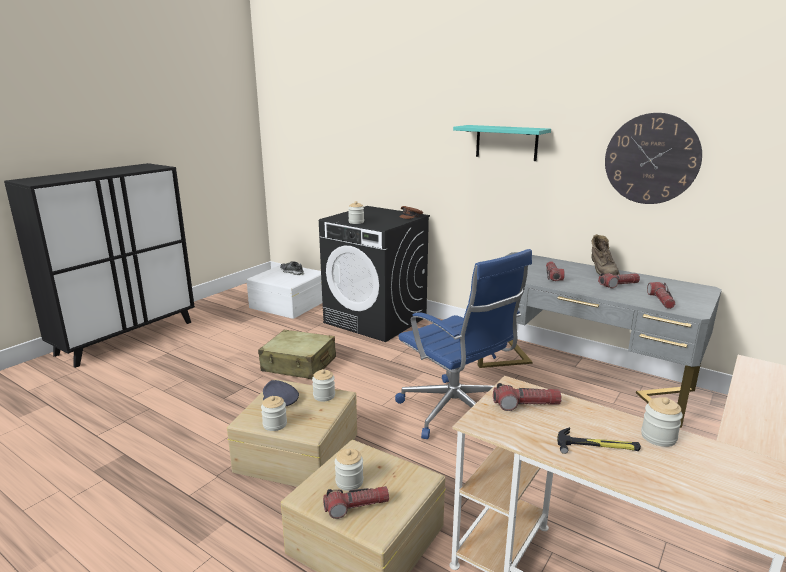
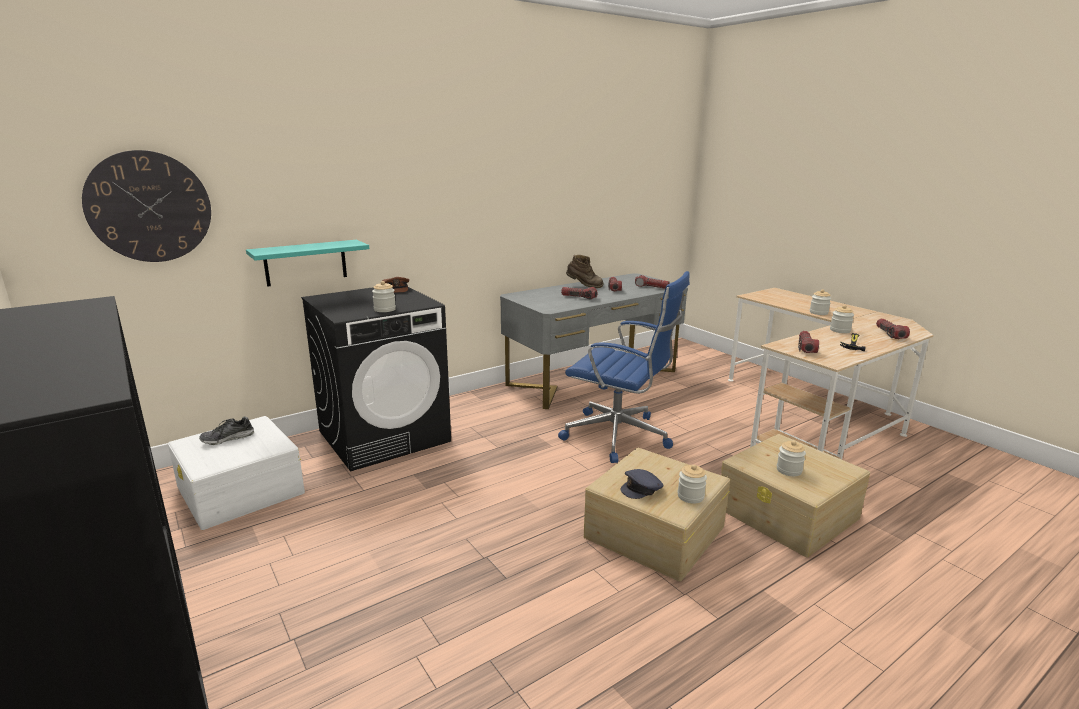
camera: 70 degrees left, 0 degrees up
beige suitcase [258,330,336,379] -> none
jar [312,369,335,402] -> jar moved to [810,289,831,315]
flashlight [323,486,389,519] -> flashlight moved to [876,319,910,339]
blue office chair [395,249,532,439] -> blue office chair turned 45 degrees clockwise [558,271,690,463]
turquoise shelf [453,125,551,161] -> turquoise shelf moved to [246,240,369,287]
wall clock [605,113,702,204] -> wall clock moved to [82,150,211,262]

